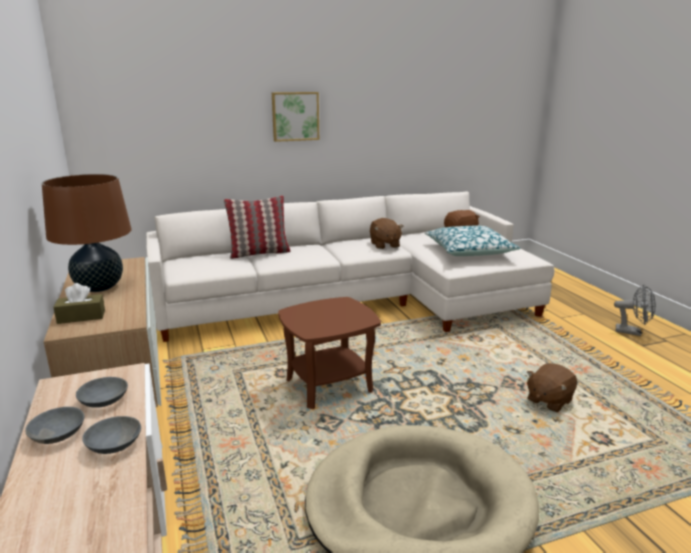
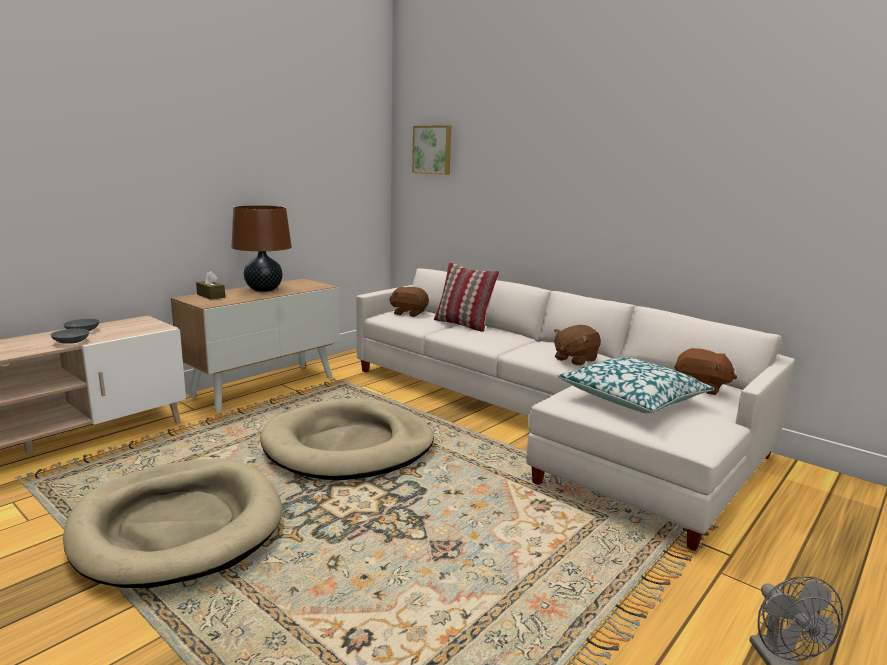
camera: 60 degrees right, 5 degrees down
grey bowl [76,377,128,408] -> none
picture [272,92,319,142] -> picture moved to [412,125,451,175]
brown side table [278,297,381,409] -> beige dog bed [260,399,434,480]
brown plush toy [527,363,577,412] -> brown plush toy moved to [389,287,429,317]

